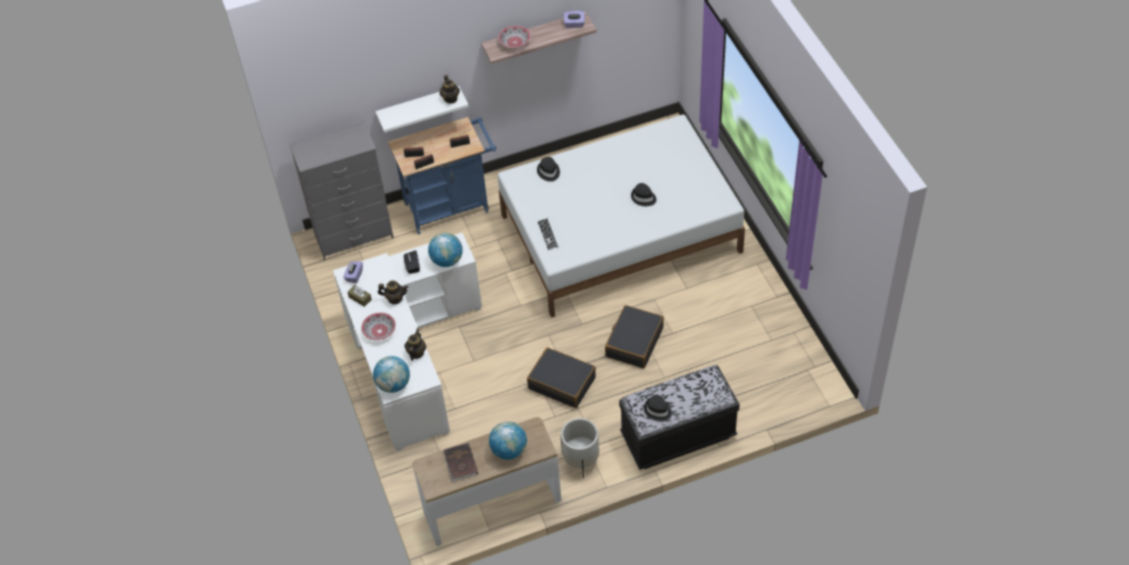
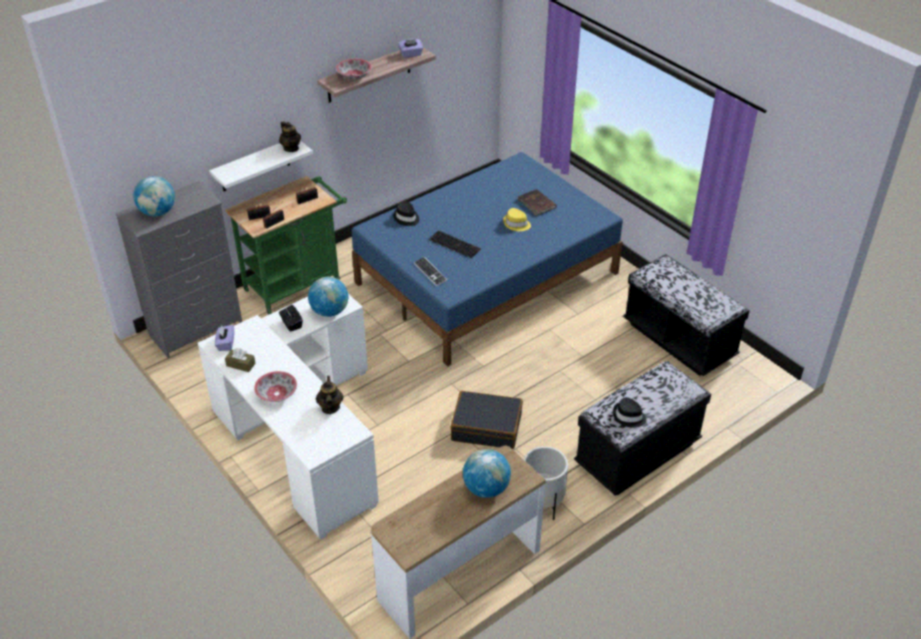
camera: 20 degrees left, 10 degrees down
globe [373,356,410,393] -> globe moved to [133,176,175,216]
teapot [378,281,408,304] -> none
blue cart [388,117,496,234] -> green cart [225,176,347,315]
brown book [443,443,478,482] -> brown book moved to [517,189,556,216]
white bed [498,114,745,318] -> blue bed [352,152,623,367]
black suitcase [605,305,664,368] -> none
black hat [631,183,656,206] -> yellow hat [503,208,531,231]
none -> keyboard [429,230,481,258]
none -> black bench [623,254,750,376]

